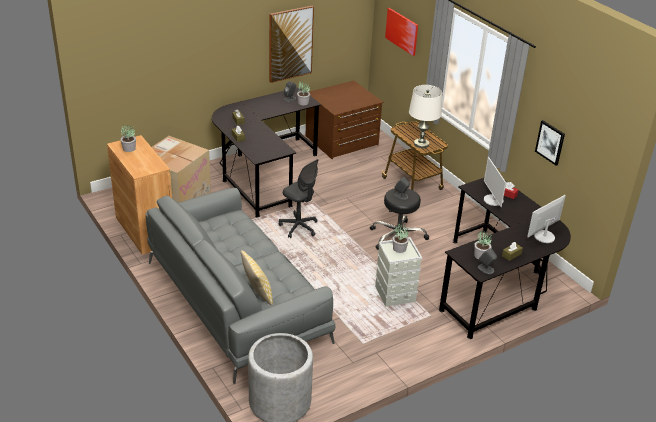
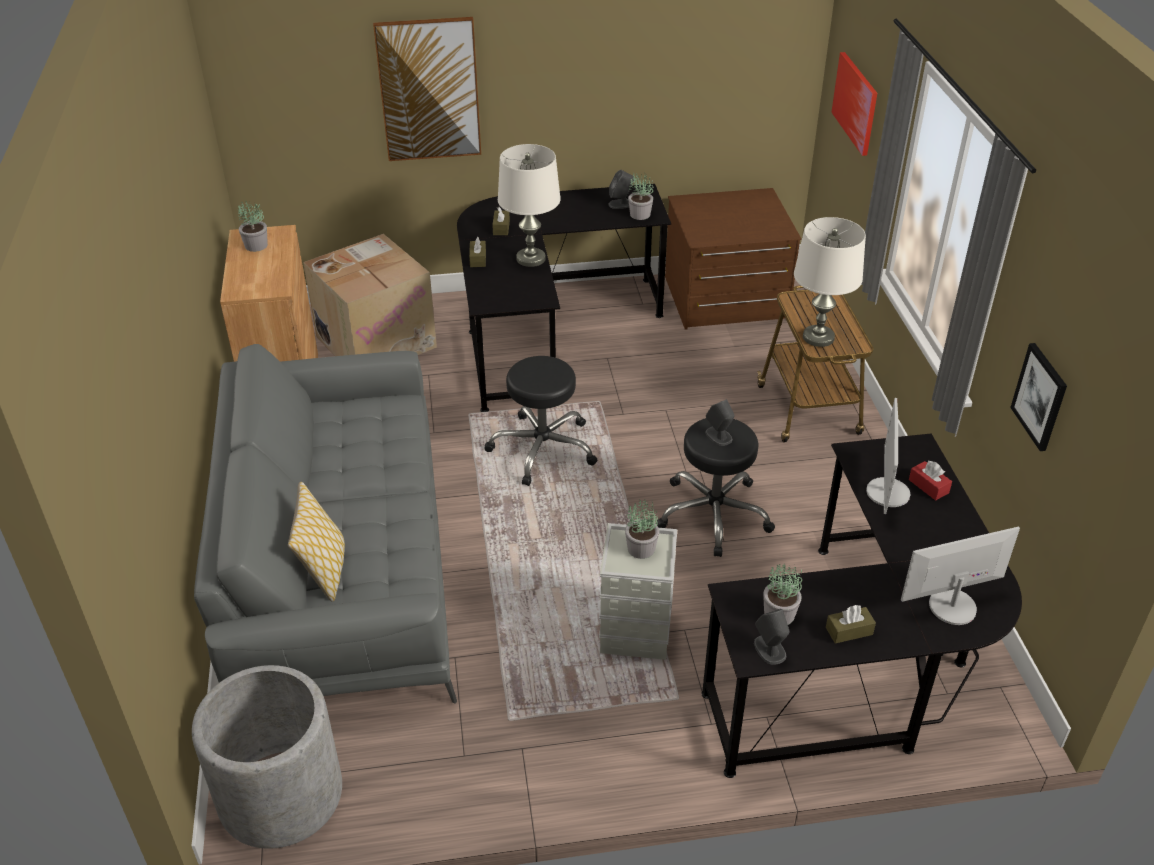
camera: 25 degrees right, 5 degrees up
picture [269,5,314,83] -> picture moved to [373,17,481,161]
grey office chair [279,159,319,238] -> black stool [484,356,598,486]
none -> white table lamp [498,144,561,267]

